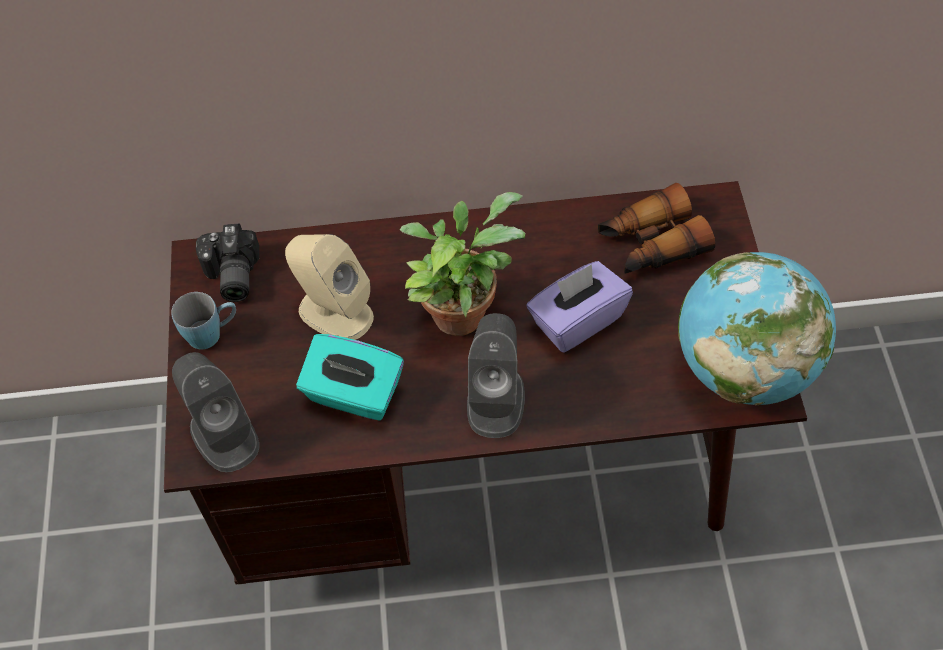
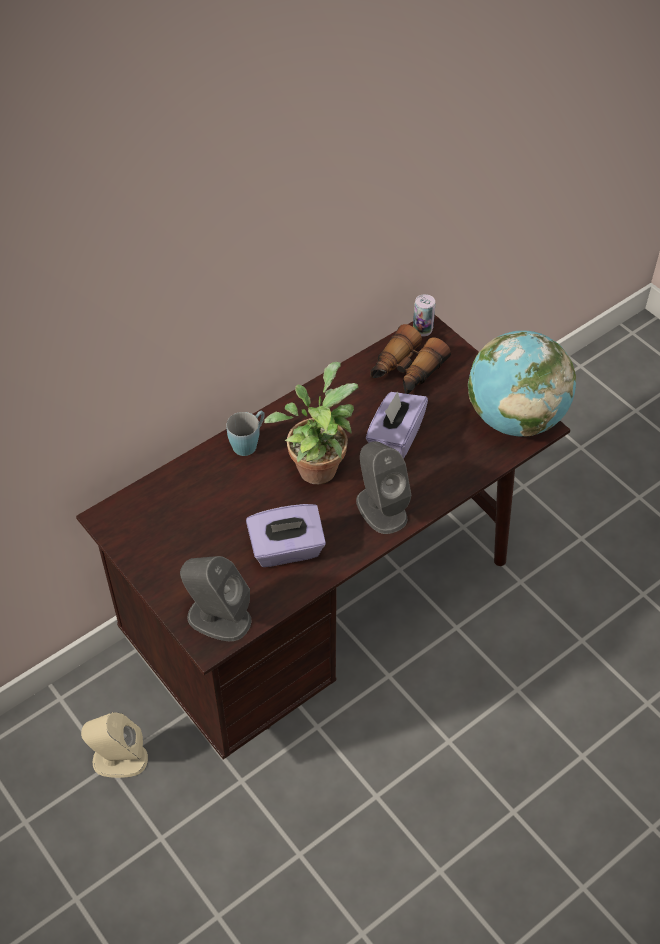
camera: 35 degrees left, 5 degrees down
blue mug [171,292,236,350] -> blue mug moved to [226,411,265,456]
camera [196,224,259,302] -> none
beige speaker [285,234,374,340] -> beige speaker moved to [81,712,148,778]
turquoise tissue box [296,334,404,421] -> purple tissue box [246,504,326,567]
none -> can [413,294,435,336]

